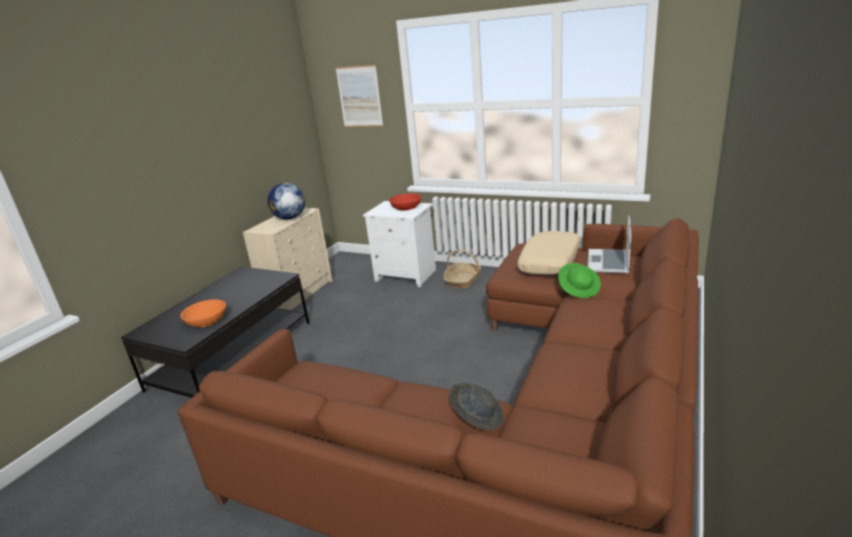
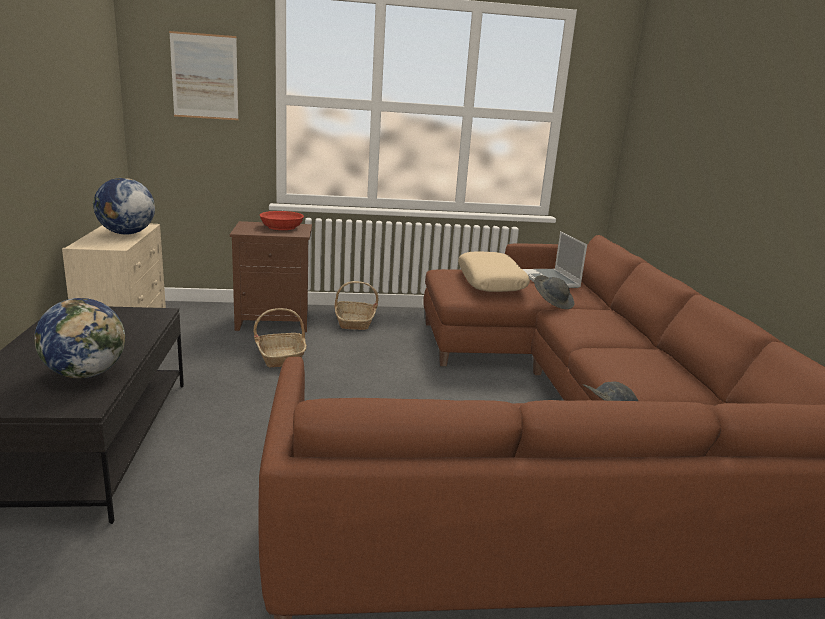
camera: 35 degrees left, 5 degrees down
orange bowl [180,299,226,327] -> globe [34,298,125,379]
white nightstand [363,201,436,287] -> brown nightstand [230,221,312,332]
green hat [558,263,601,298] -> grey hat [534,275,574,309]
none -> basket [253,308,307,368]

